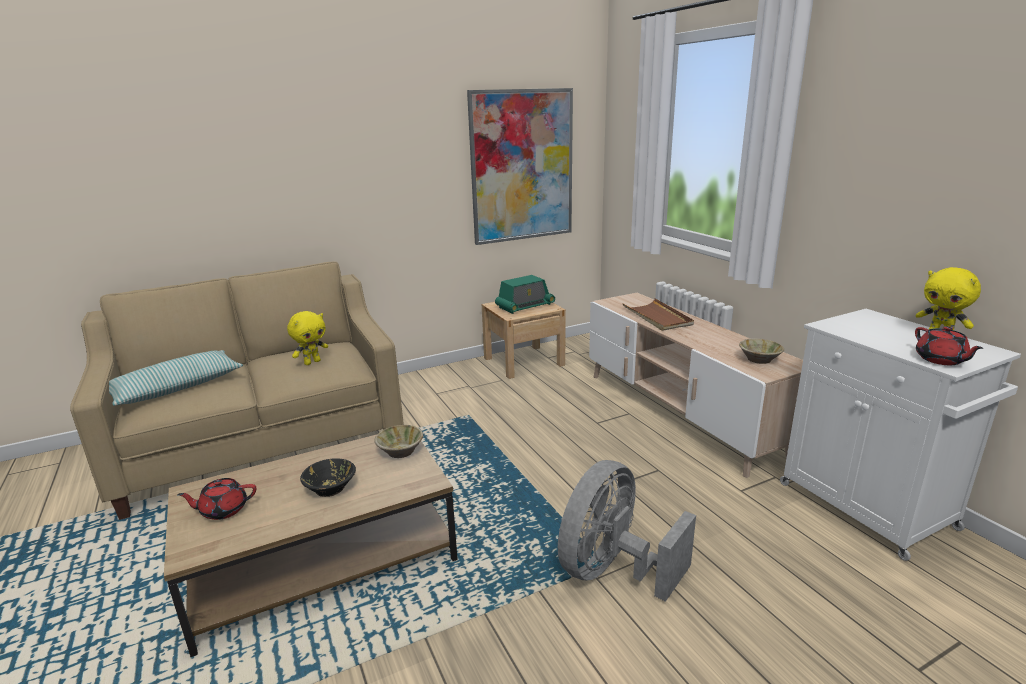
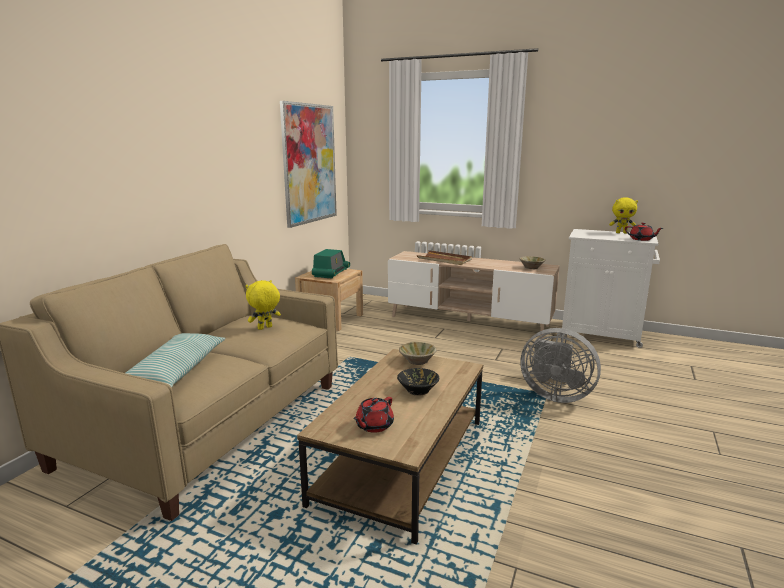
camera: 40 degrees left, 5 degrees down
yellow plush toy [287,311,328,365] -> yellow plush toy turned 135 degrees counterclockwise [245,280,281,330]
grey fan [558,460,696,602] -> grey fan turned 60 degrees counterclockwise [521,328,601,403]

